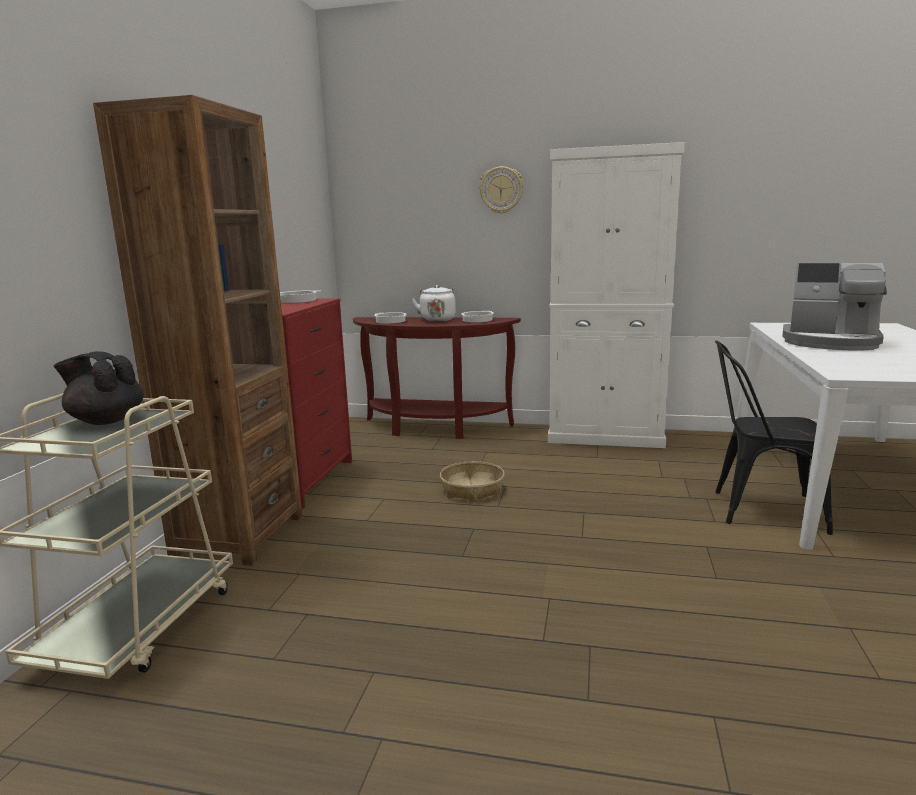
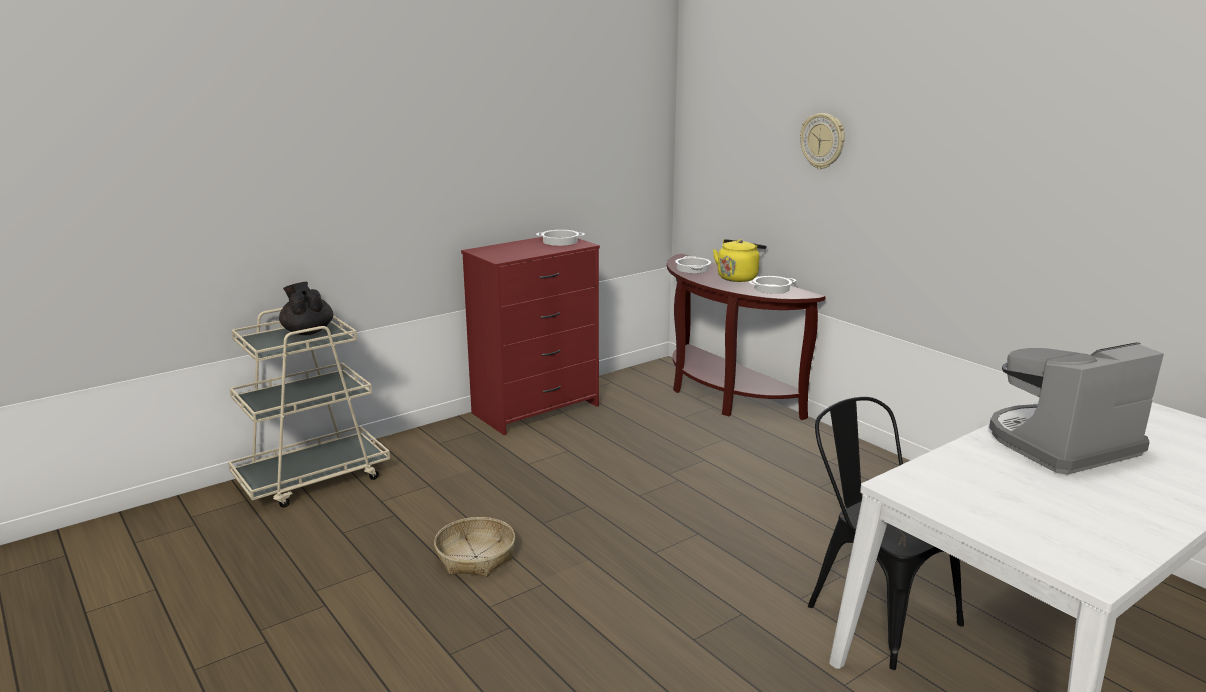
camera: 40 degrees right, 5 degrees up
brown bookcase [93,95,302,566] -> none
white kettle [411,285,456,322] -> yellow kettle [713,239,766,282]
basket [440,461,505,502] -> basket moved to [434,517,515,577]
white cabinet [548,142,685,448] -> none
coffee machine [782,263,887,351] -> coffee machine turned 90 degrees clockwise [989,342,1164,475]

